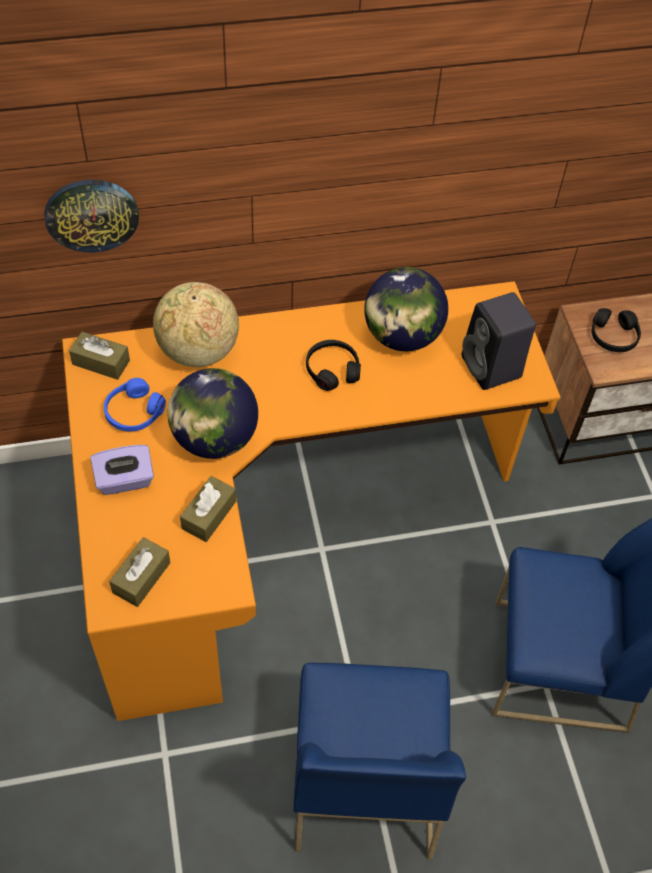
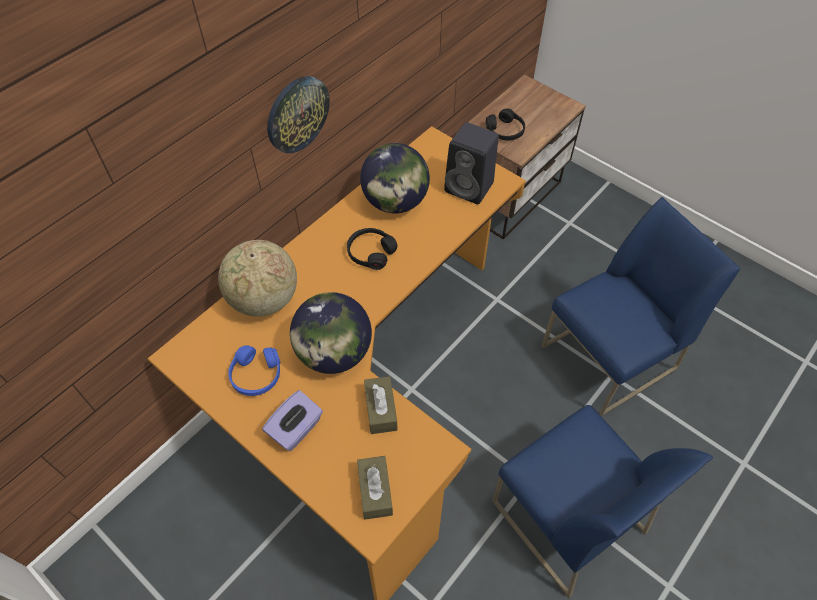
camera: 35 degrees left, 0 degrees up
wall clock [44,179,139,253] -> wall clock moved to [267,76,330,153]
brown tissue box [69,332,130,380] -> none

